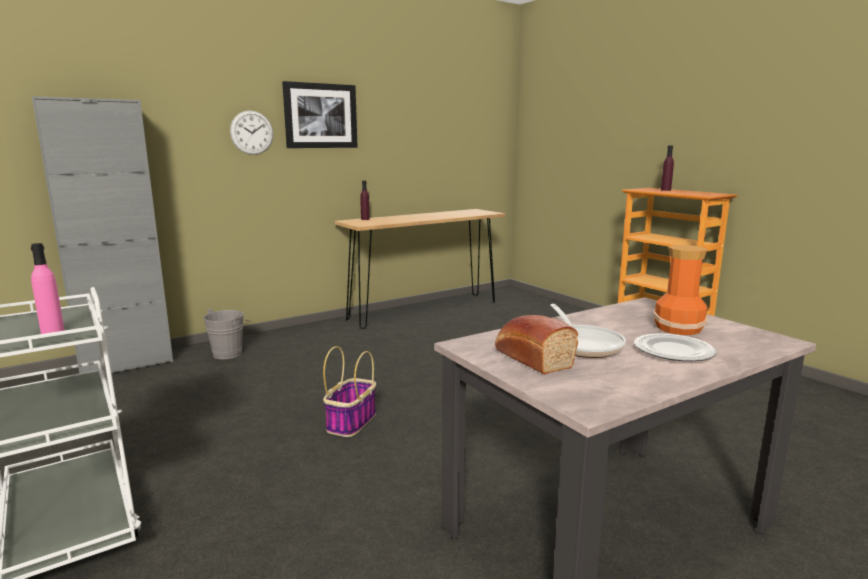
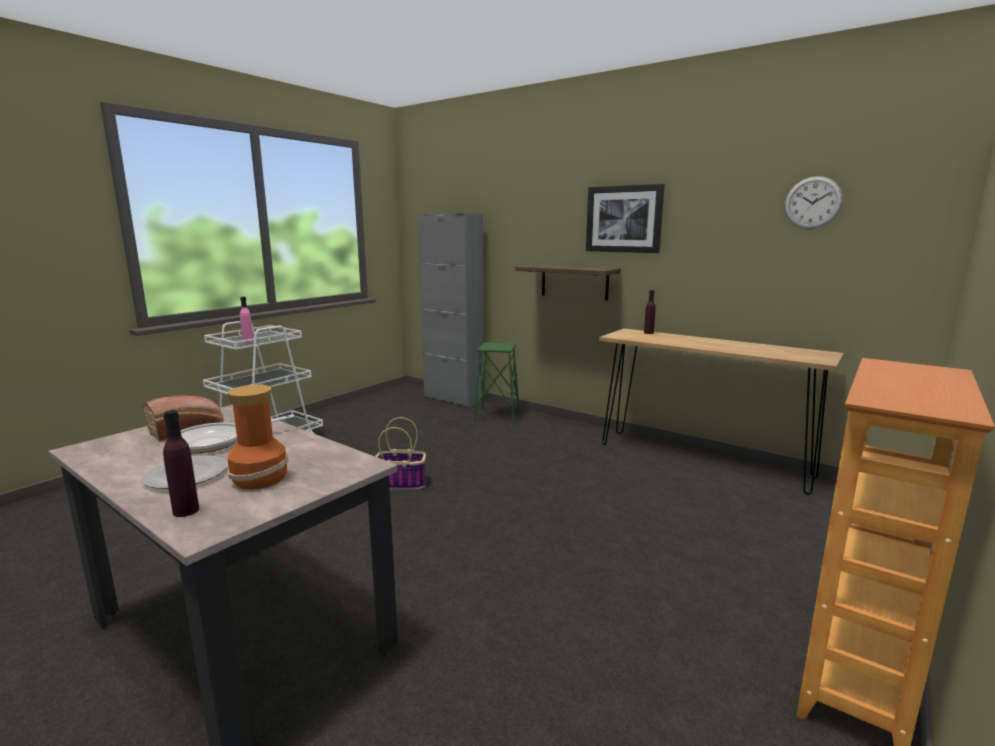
camera: 70 degrees right, 0 degrees up
grey bucket [203,309,251,359] -> green stool [474,342,520,424]
wall clock [230,110,273,155] -> wall clock moved to [785,176,843,230]
purple bottle [661,146,674,191] -> purple bottle moved to [163,410,199,517]
none -> shelf [515,265,621,301]

